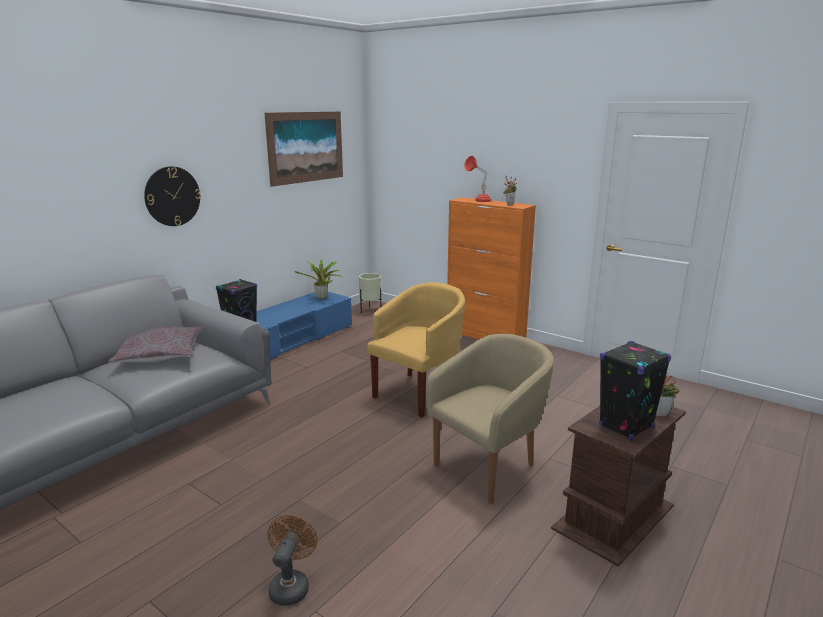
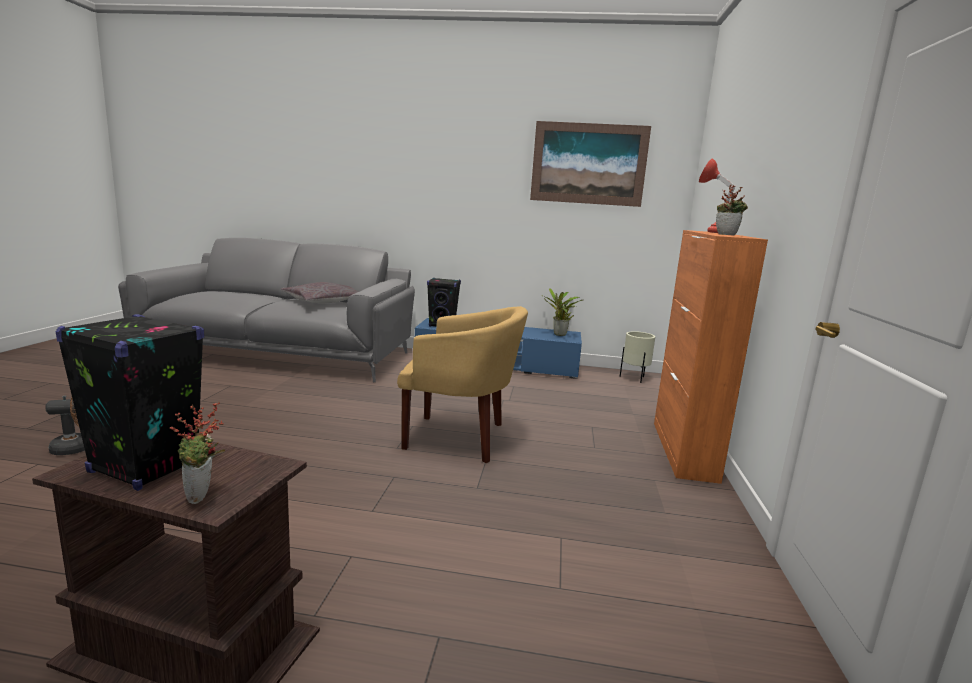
camera: 60 degrees right, 5 degrees down
wall clock [144,166,201,226] -> none
beige armchair [426,334,554,504] -> none

